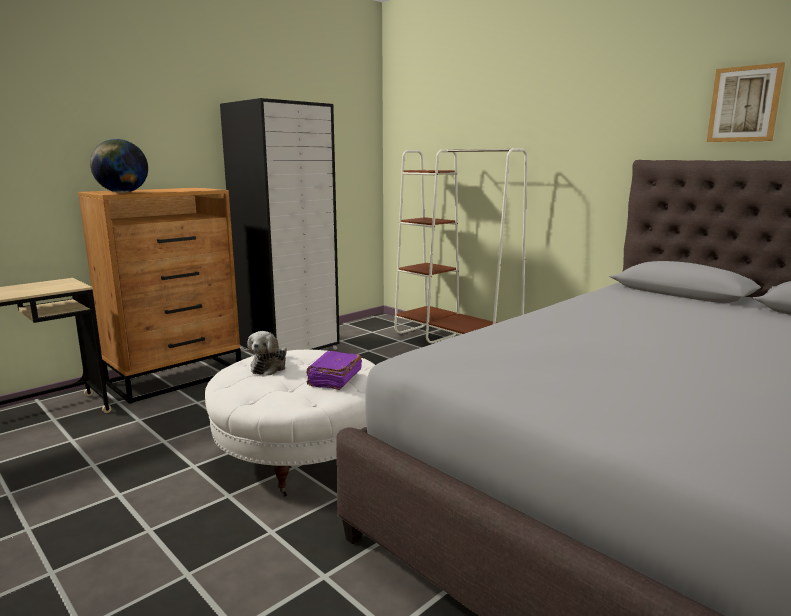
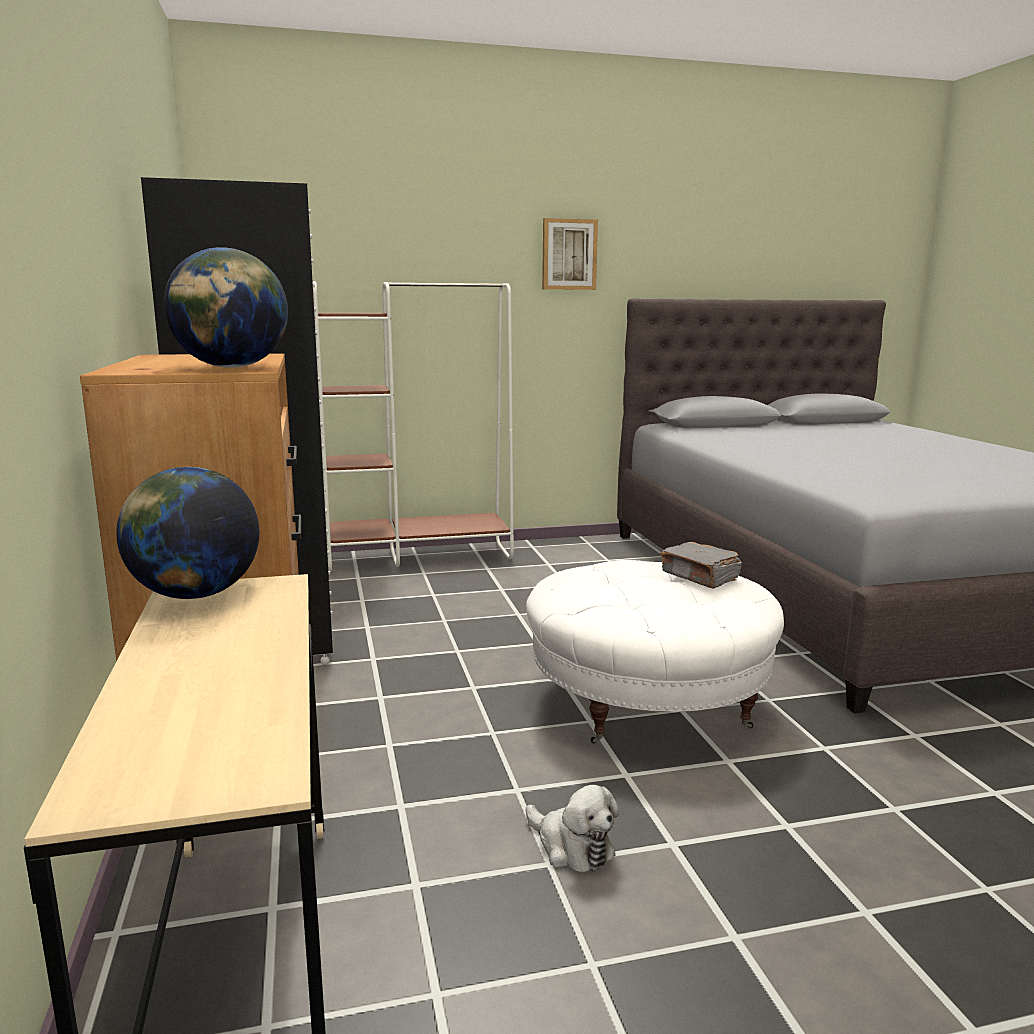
camera: 60 degrees left, 0 degrees up
plush toy [247,331,287,375] -> plush toy moved to [525,785,619,872]
purple book [306,351,362,390] -> grey book [660,542,742,588]
picture [707,62,785,142] -> picture moved to [542,218,598,290]
none -> globe [116,467,259,599]

